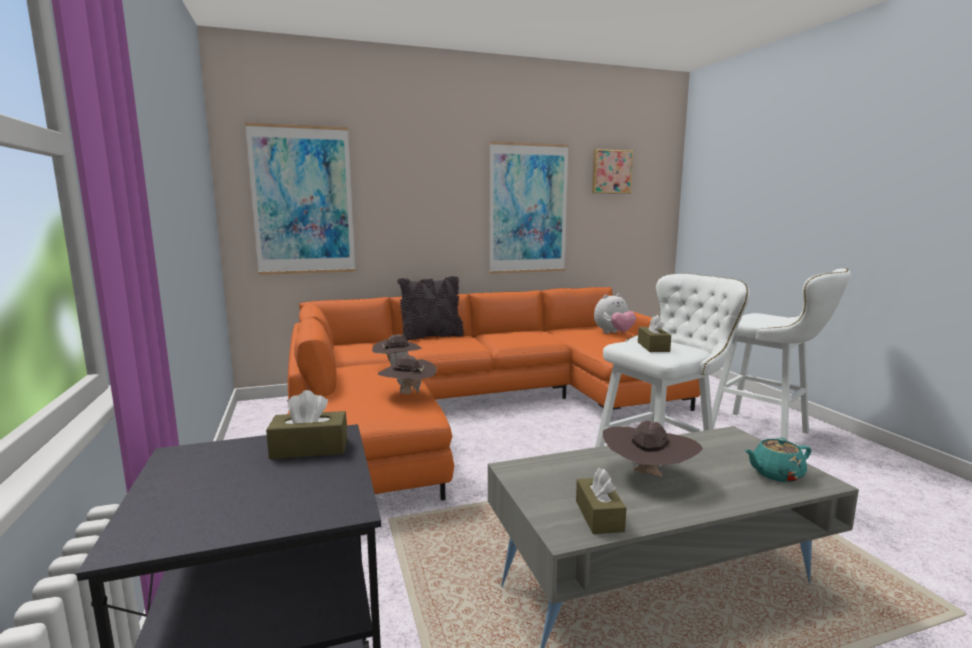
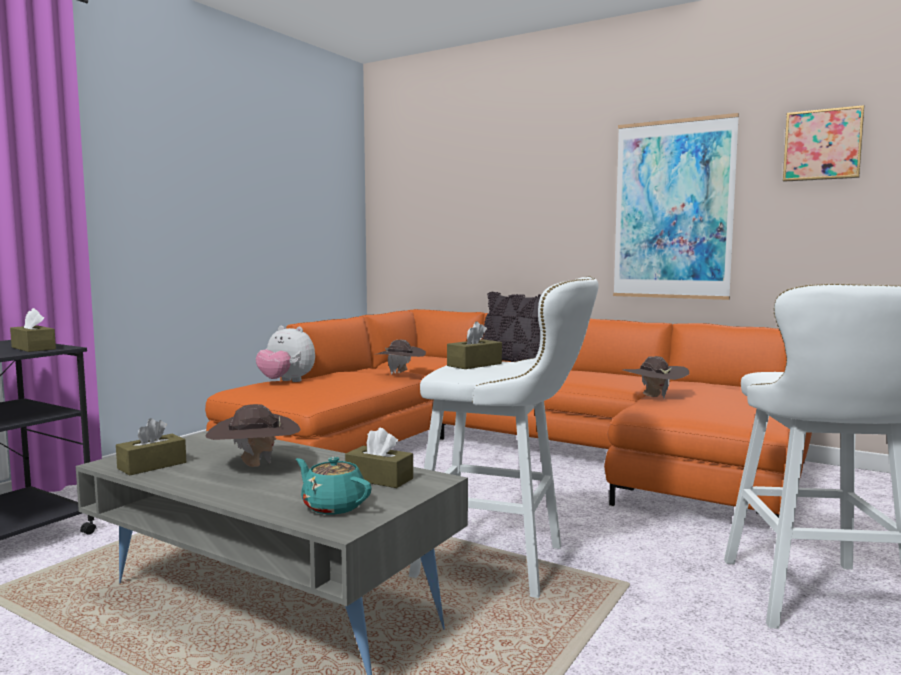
camera: 50 degrees right, 5 degrees down
picture [245,123,355,275] -> none
brown hat [377,356,437,394] -> brown hat moved to [623,356,689,399]
plush toy [594,294,636,333] -> plush toy moved to [256,326,315,382]
none -> brown tissue box [345,428,413,488]

